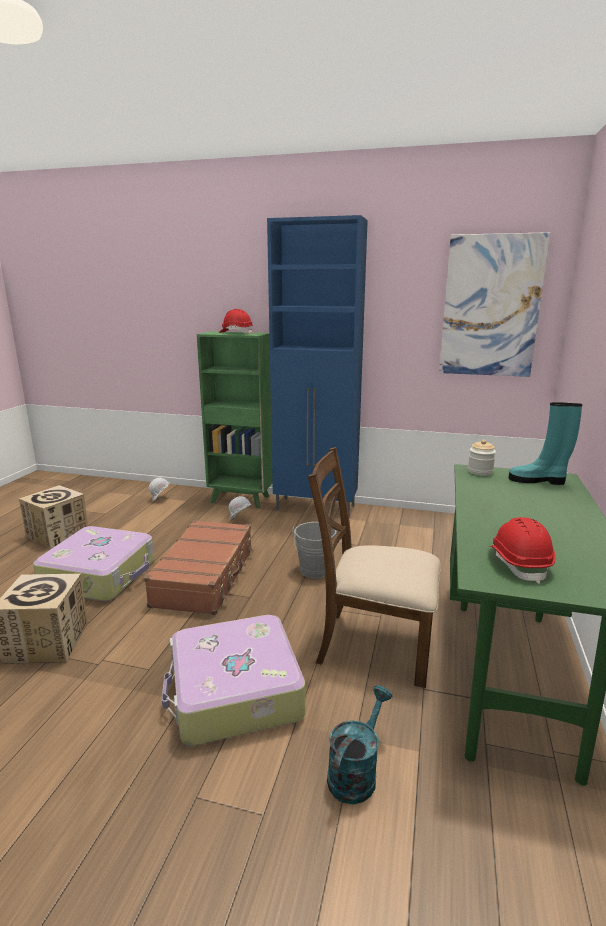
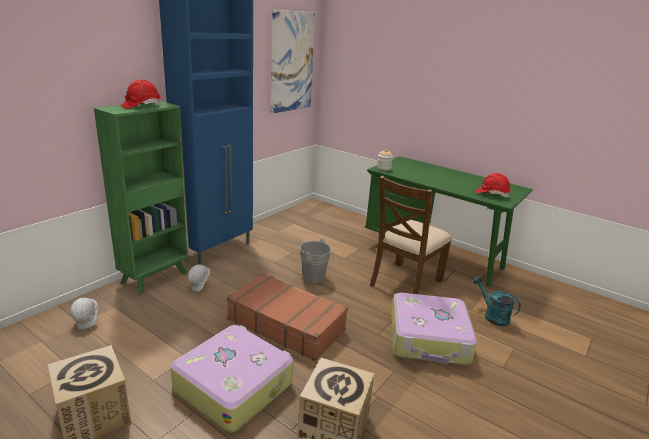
camera: 70 degrees left, 5 degrees up
turquoise boot [509,402,582,485] -> none

